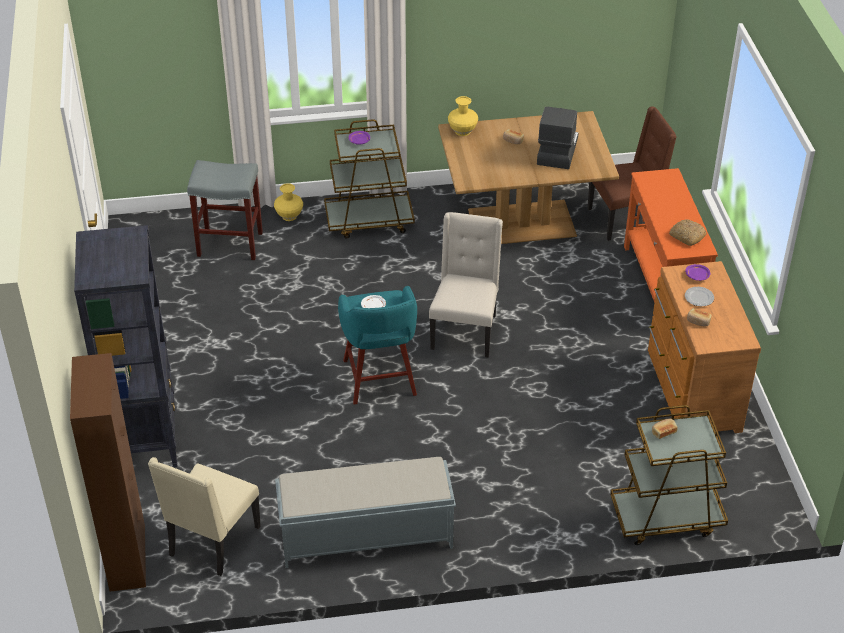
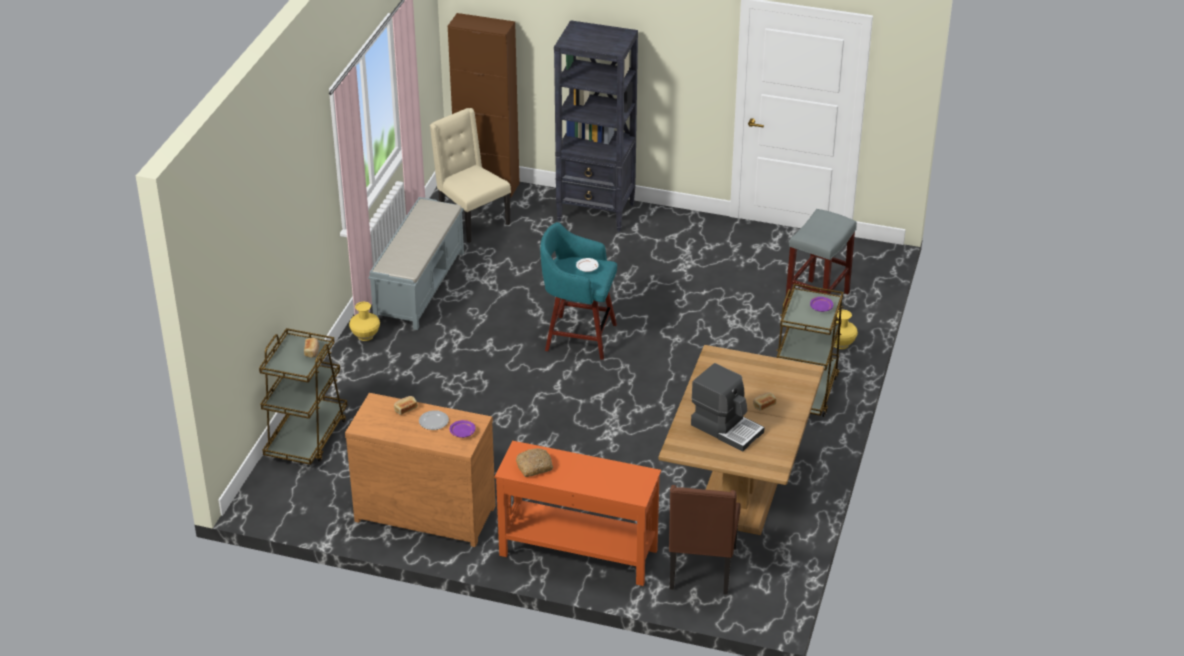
camera: 115 degrees right, 5 degrees down
beige chair [429,212,503,358] -> none
yellow vase [448,96,478,136] -> yellow vase moved to [349,302,380,341]

